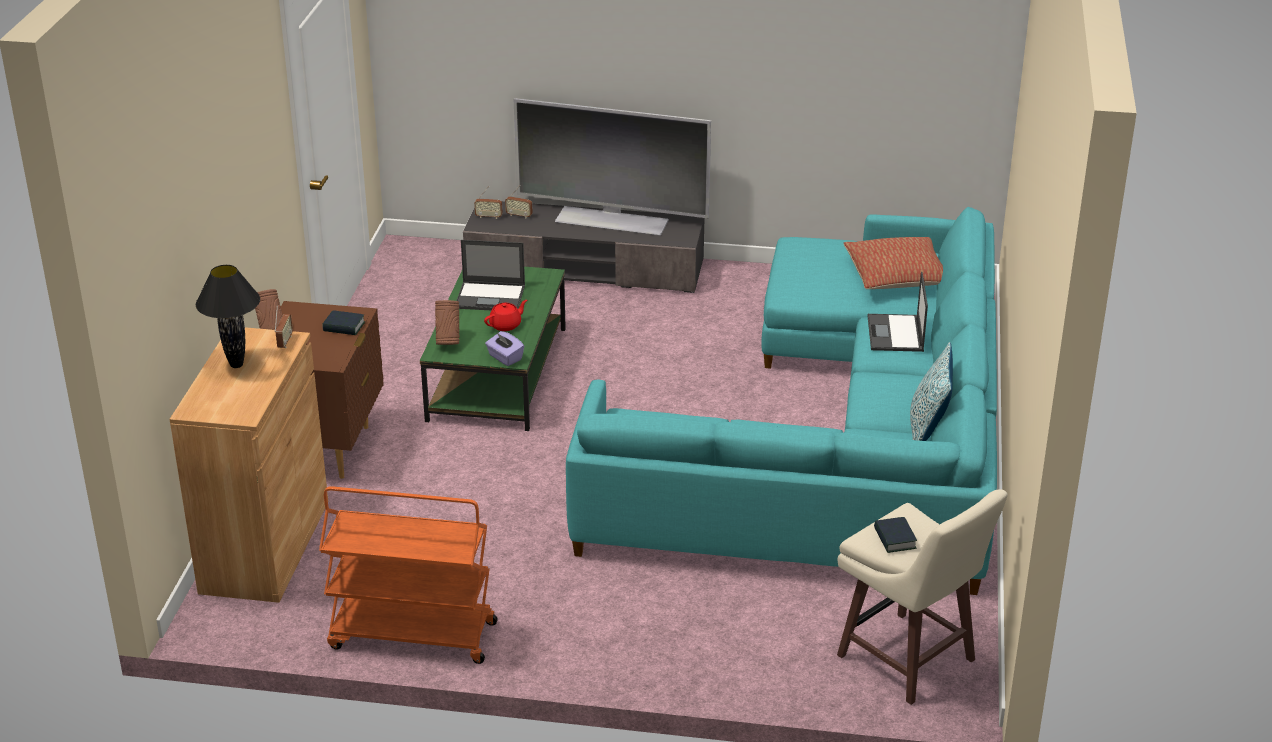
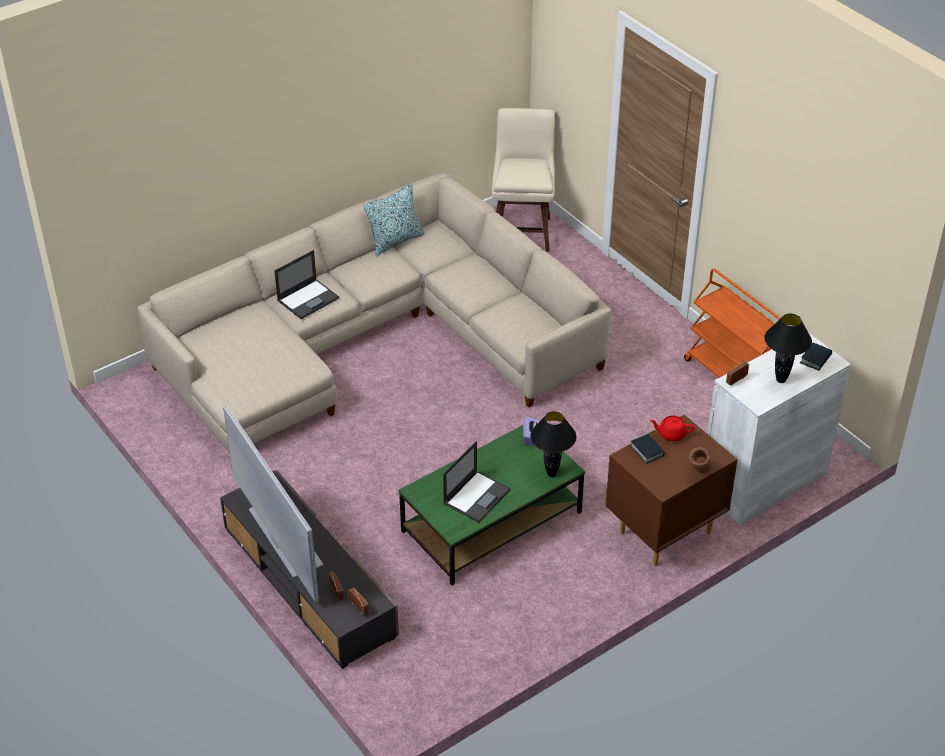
camera: 135 degrees left, 10 degrees up
brown cabinet [170,327,328,603] -> white cabinet [707,333,851,526]
brown vase [435,300,460,345] -> black table lamp [531,411,576,477]
laptop [456,240,525,310] -> laptop turned 75 degrees clockwise [443,441,511,523]
red teapot [484,300,527,331] -> red teapot moved to [650,416,694,441]
turquoise sofa [566,207,997,595] -> beige sofa [138,173,611,452]
pillow [844,237,943,289] -> none
book [874,517,917,553] -> book moved to [800,343,832,371]

